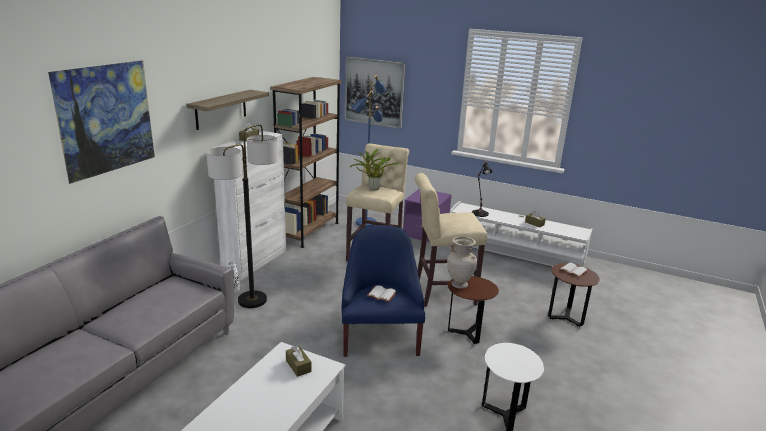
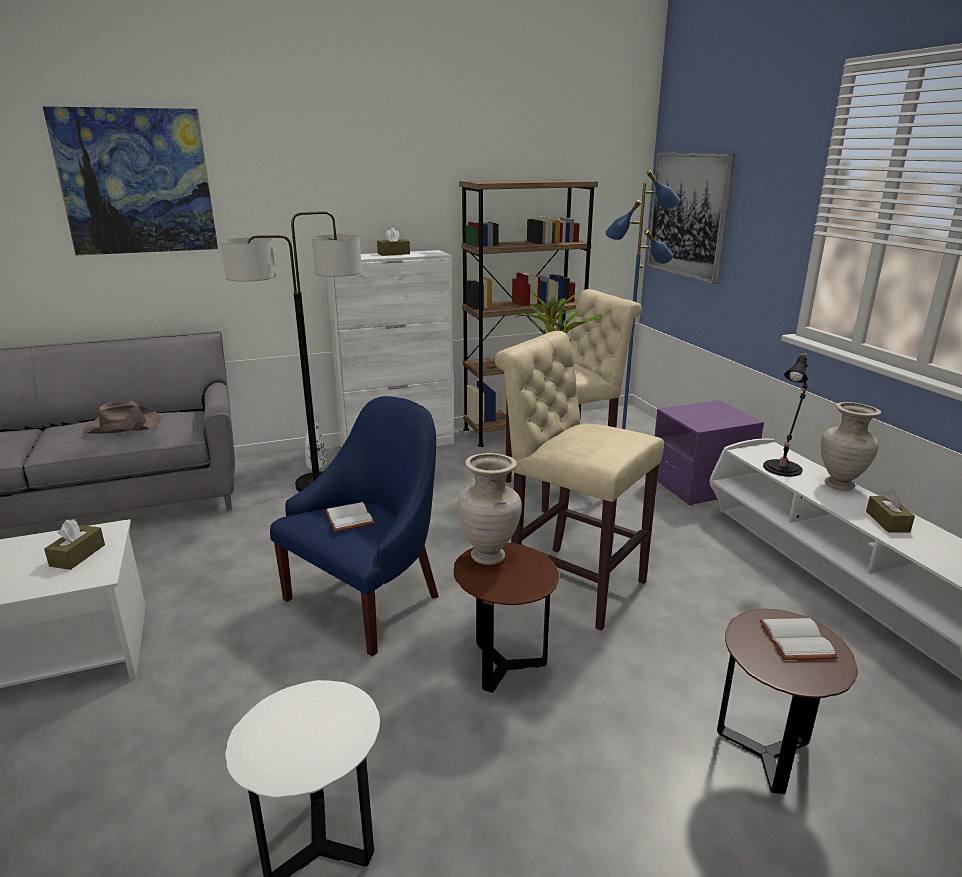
camera: 45 degrees right, 0 degrees up
shelf [186,90,269,130] -> none
none -> brown hat [83,401,161,434]
none -> beige vase [821,402,882,491]

